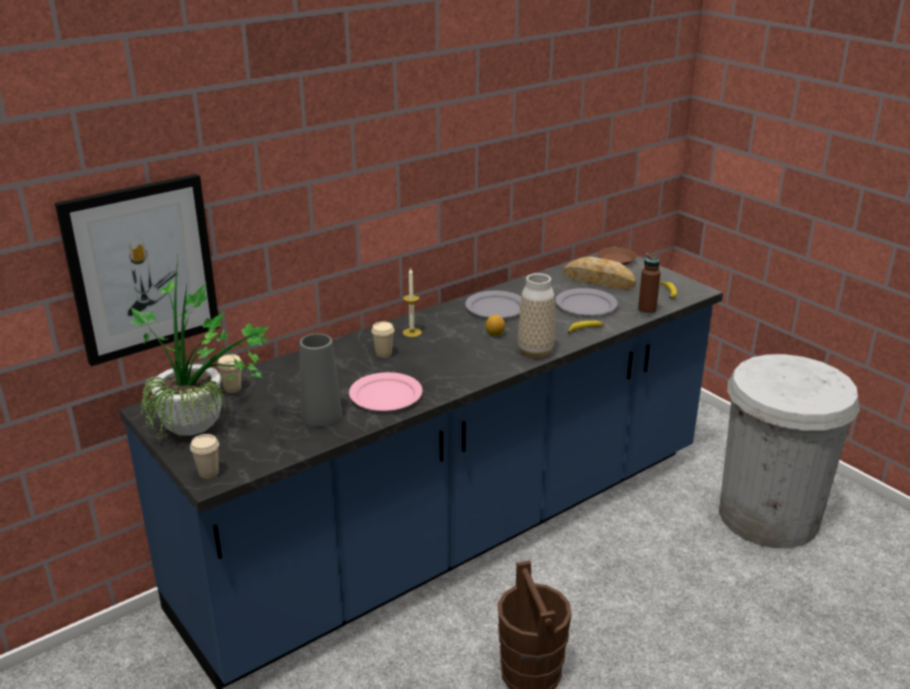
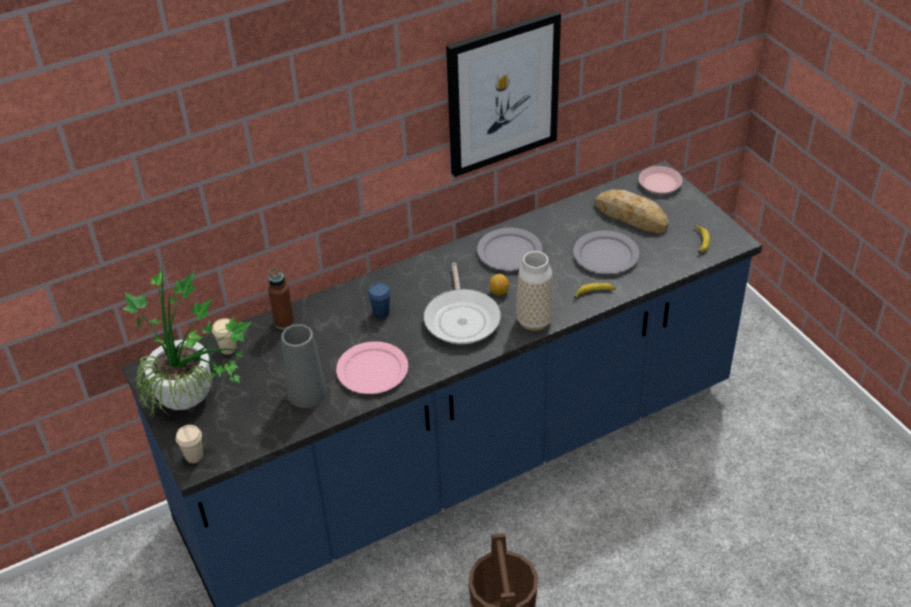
camera: 10 degrees right, 15 degrees up
picture [55,174,220,366] -> picture moved to [446,10,561,177]
beige cup [371,322,394,358] -> blue cup [368,282,391,318]
candle [403,267,422,337] -> none
brown plate [597,247,637,265] -> pink plate [639,166,683,194]
brown bottle [638,253,661,315] -> brown bottle moved to [268,268,294,330]
white trash can [719,354,860,548] -> none
none -> frying pan [424,263,501,344]

